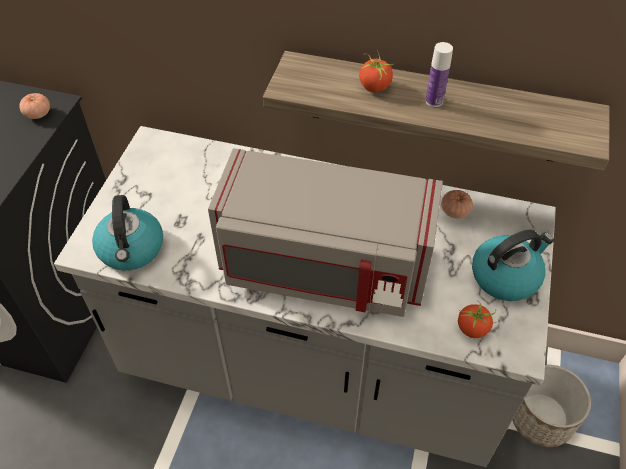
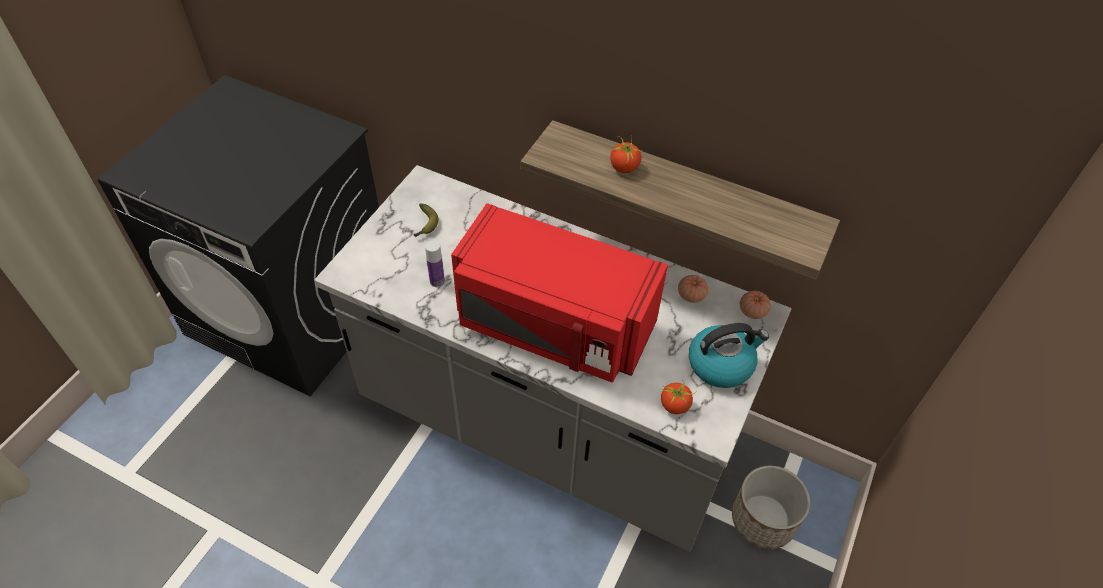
camera: 10 degrees right, 0 degrees up
tomato [19,93,50,119] -> tomato moved to [740,291,771,319]
kettle [92,195,163,270] -> none
grey microwave [208,148,443,317] -> red microwave [451,203,668,382]
bottle [425,42,453,107] -> bottle moved to [425,240,445,287]
none -> banana [414,203,438,237]

